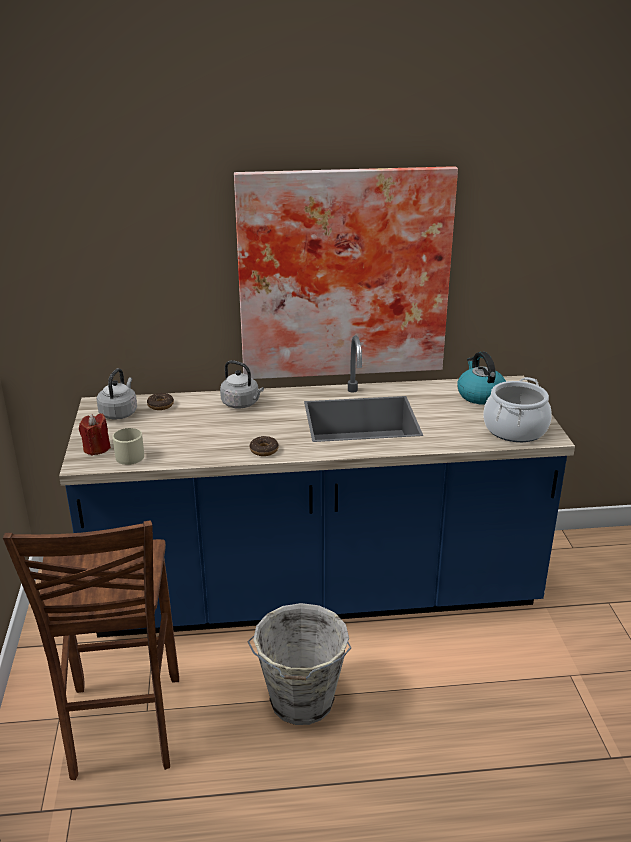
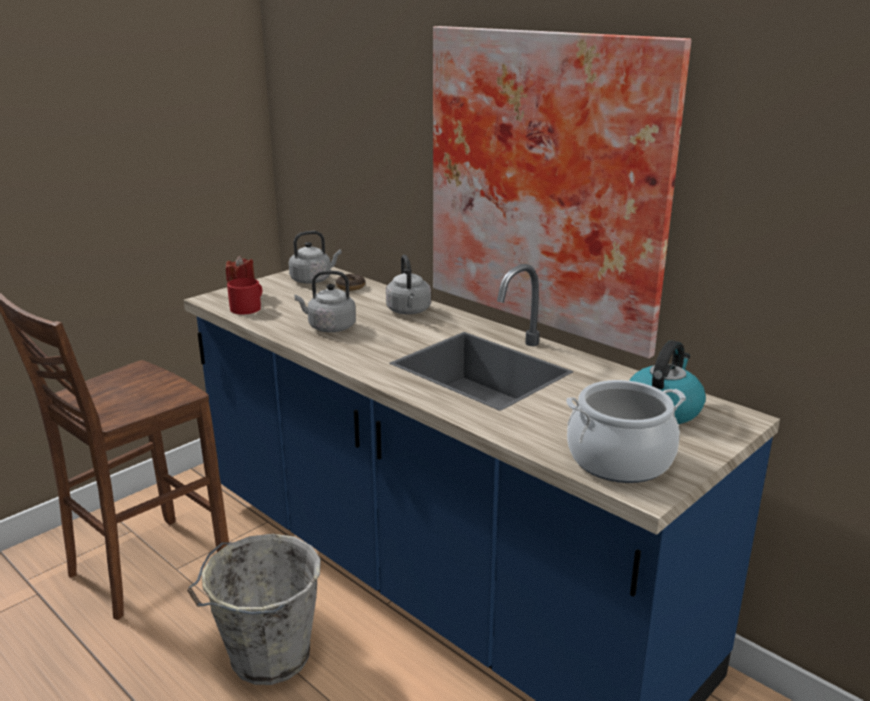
camera: 50 degrees right, 5 degrees down
beige mug [112,428,144,465] -> red mug [227,278,262,314]
donut [250,436,279,456] -> none
none -> grey kettle [294,271,356,332]

